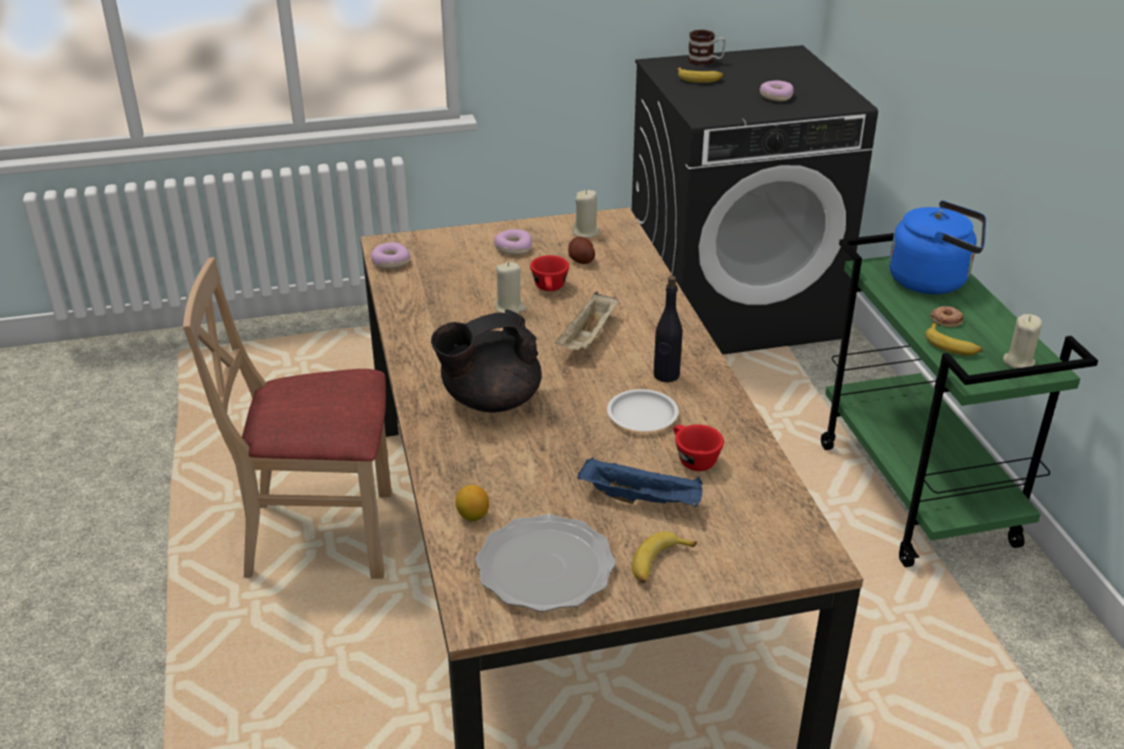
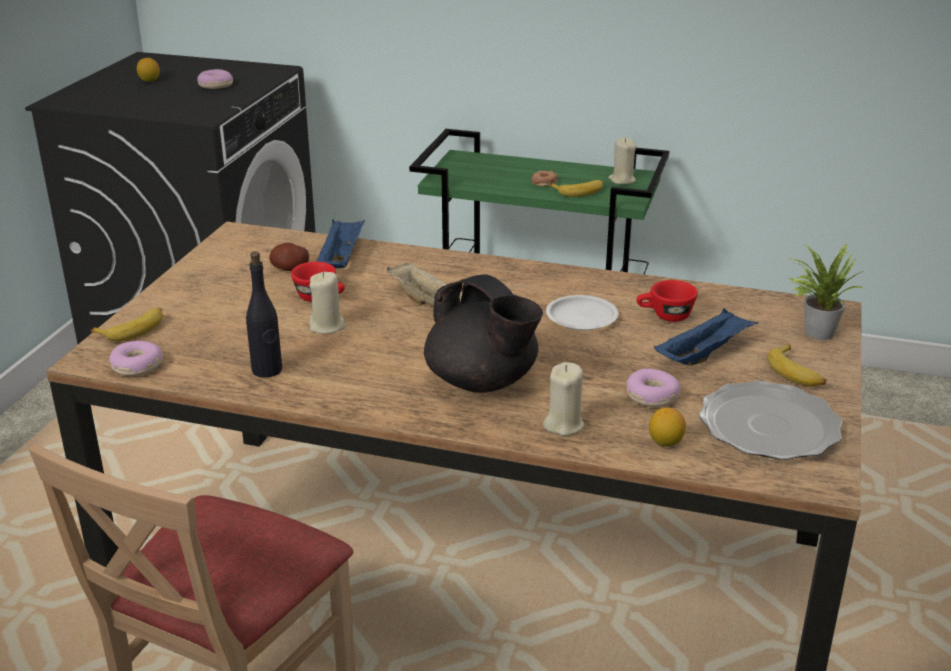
camera: 60 degrees left, 5 degrees down
black teapot [431,309,542,412] -> black teapot turned 45 degrees counterclockwise [424,274,543,393]
donut [494,229,533,255] -> donut moved to [626,368,681,407]
beige candle [573,190,600,238] -> beige candle moved to [543,362,584,436]
black bottle [653,276,683,382] -> black bottle moved to [246,251,282,378]
banana [677,67,723,83] -> banana moved to [91,308,163,341]
mug [688,30,726,66] -> none
blue kettle [889,201,986,294] -> none
none -> lemon [137,58,160,82]
none -> blue tray [316,219,365,268]
none -> potted plant [787,244,864,340]

